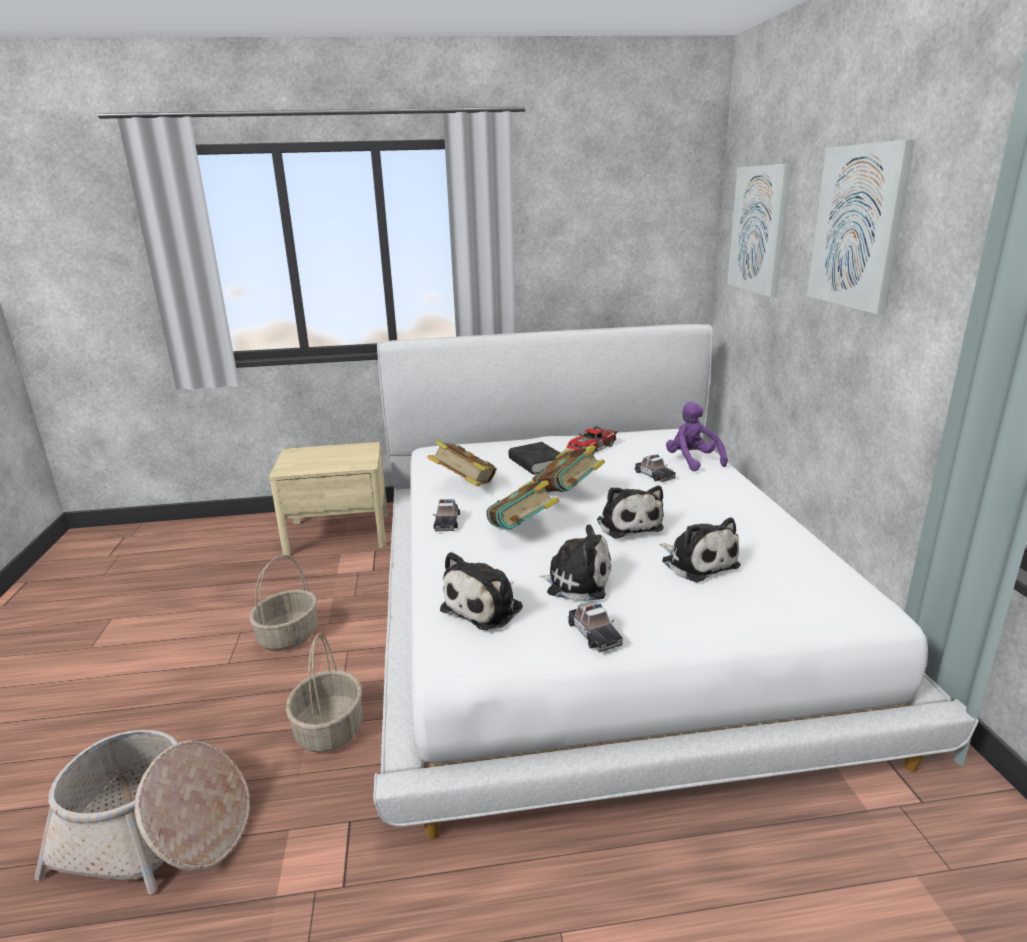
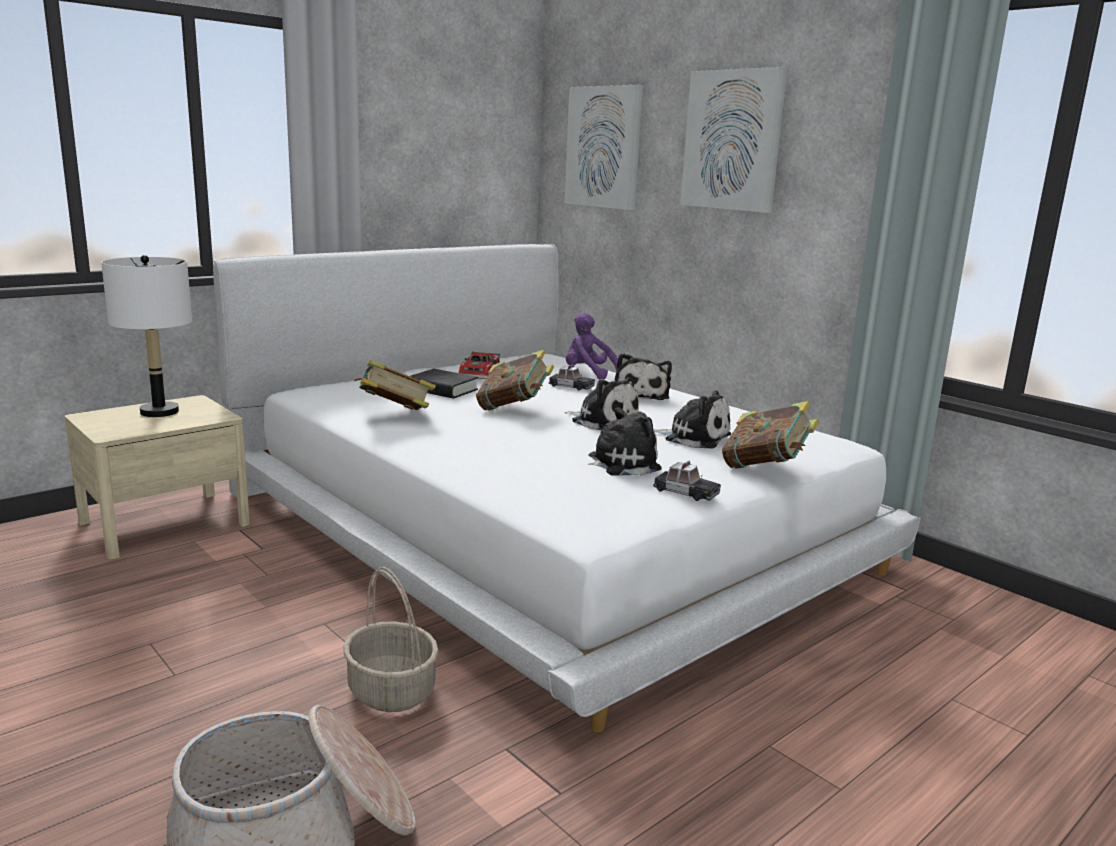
camera: 35 degrees left, 5 degrees down
basket [249,555,318,651] -> none
toy car [433,499,460,531] -> none
plush toy [440,552,523,630] -> plush toy moved to [615,353,672,400]
book [487,480,559,530] -> book moved to [722,401,819,469]
none -> white table lamp [101,255,192,417]

